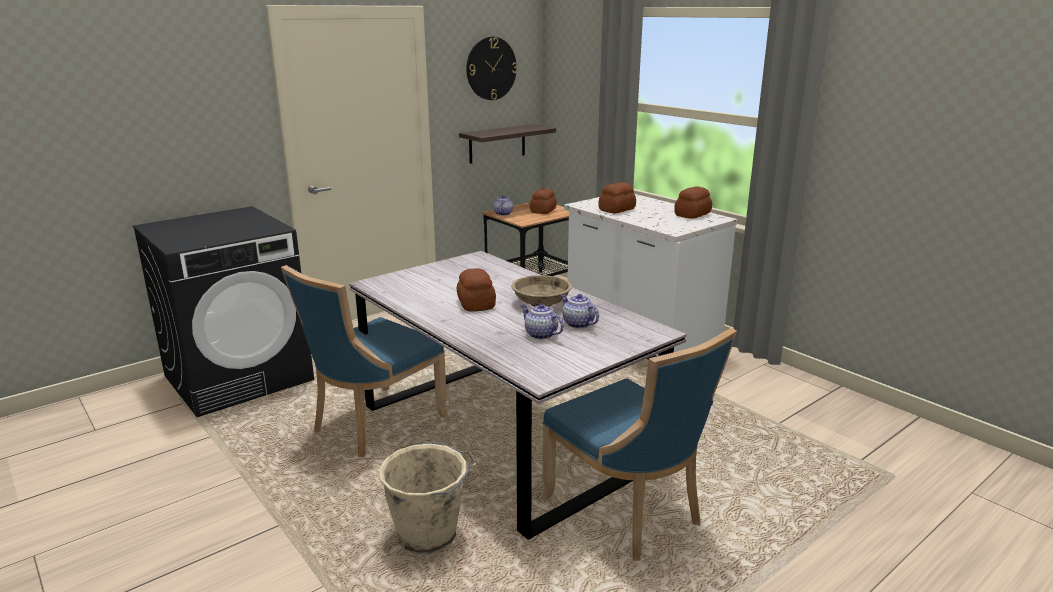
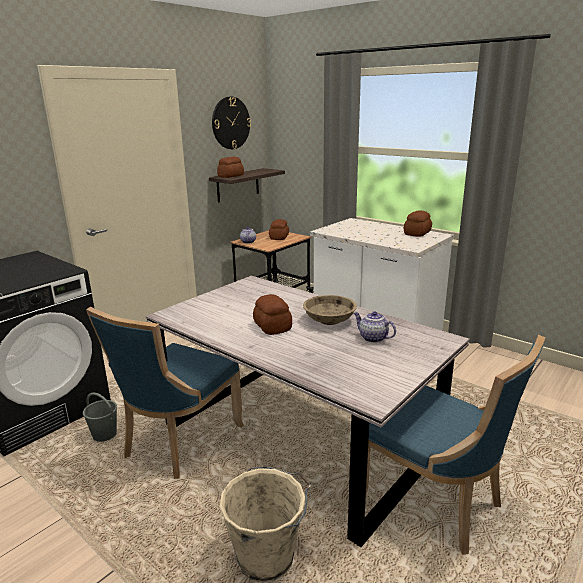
camera: 10 degrees left, 0 degrees up
teapot [521,304,564,339] -> none
bread [598,182,636,214] -> bread moved to [217,157,244,178]
none -> grey bucket [83,392,117,442]

